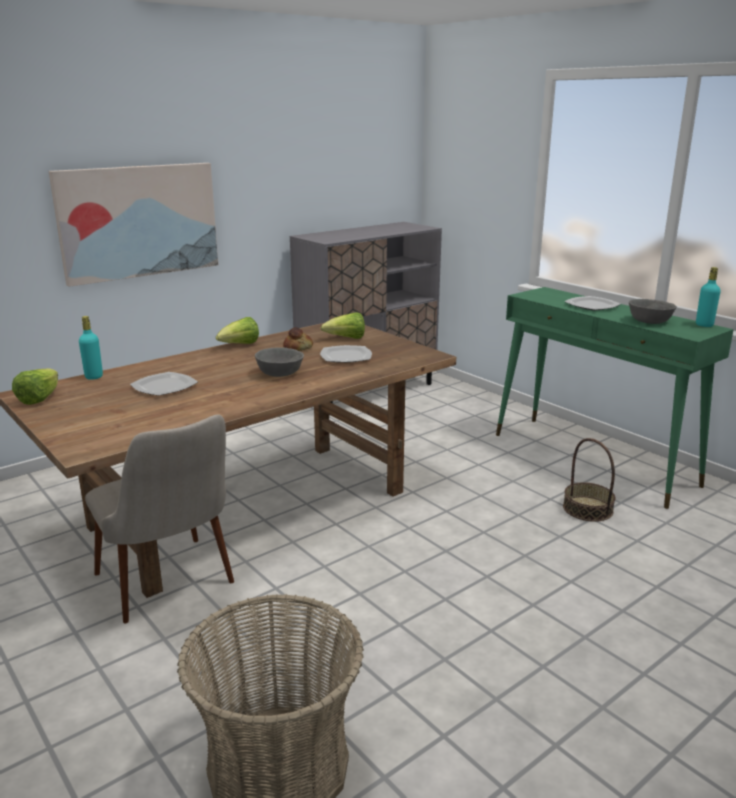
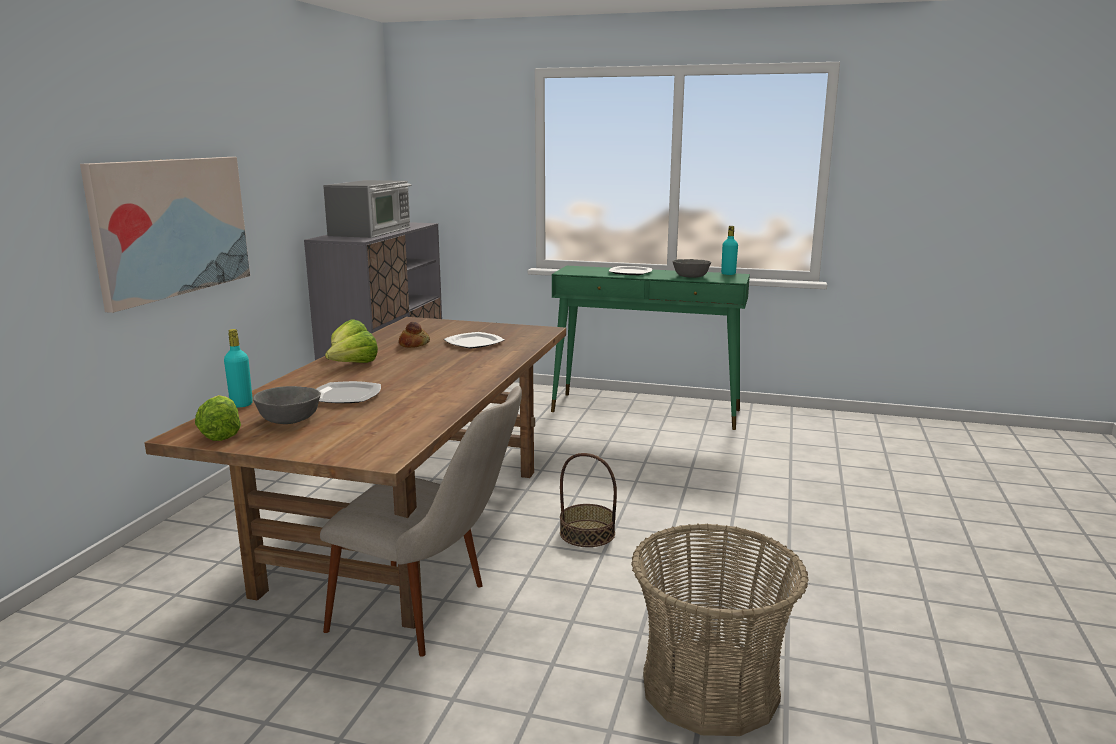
camera: 35 degrees left, 5 degrees down
grey bowl [255,347,304,377] -> grey bowl moved to [253,386,321,424]
lettuce [321,312,365,339] -> lettuce moved to [325,331,378,363]
basket [563,438,616,522] -> basket moved to [560,453,617,547]
none -> microwave [323,180,411,238]

